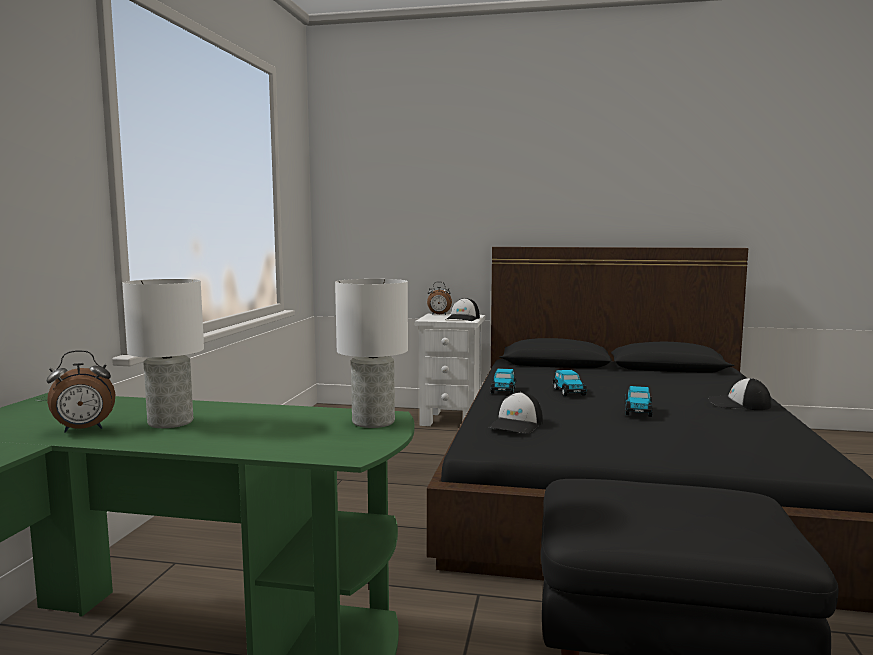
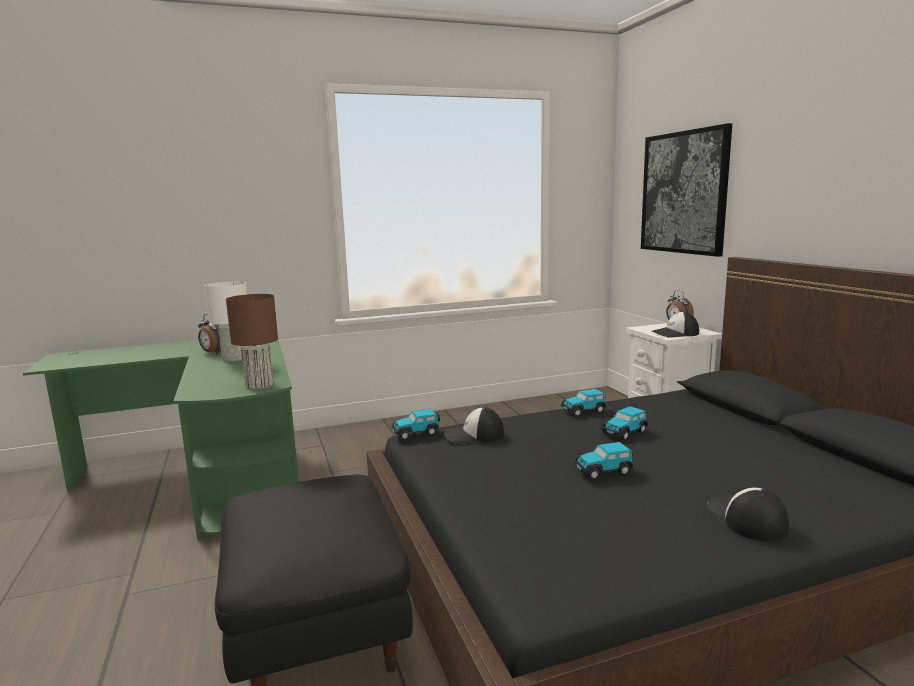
camera: 60 degrees right, 5 degrees up
white table lamp [335,279,408,428] -> brown table lamp [226,294,278,389]
none -> toy car [391,409,440,440]
none -> picture [641,123,732,257]

